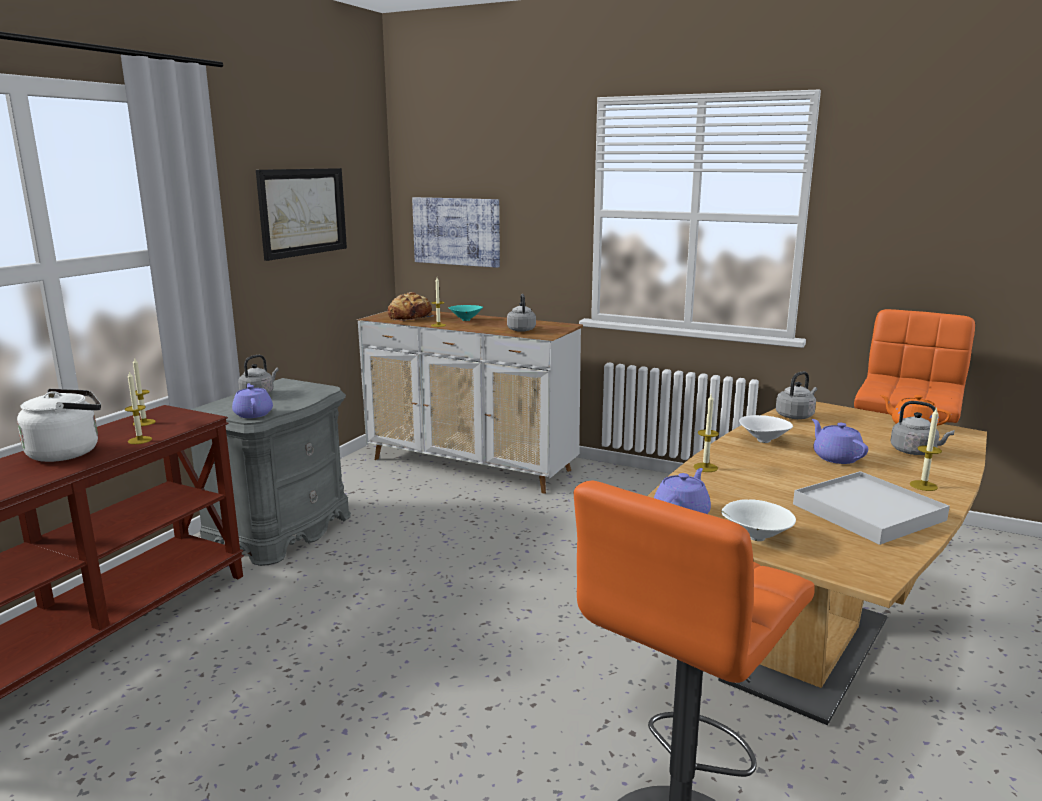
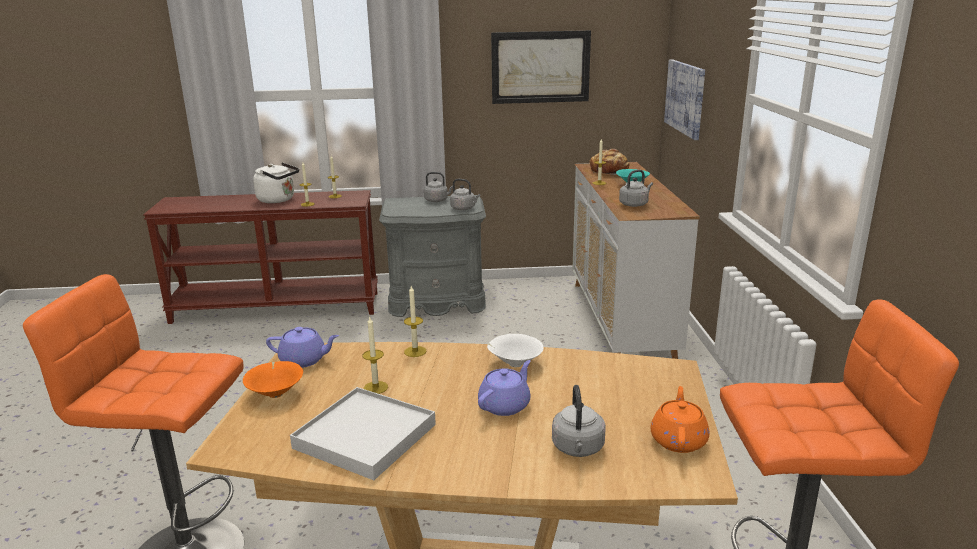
camera: 60 degrees right, 5 degrees up
purple teapot [232,383,273,418] -> none
white bowl [721,499,796,541] -> orange bowl [243,361,303,398]
grey kettle [776,371,817,419] -> grey kettle moved to [450,179,480,210]
candle [910,407,942,491] -> candle moved to [362,317,388,394]

